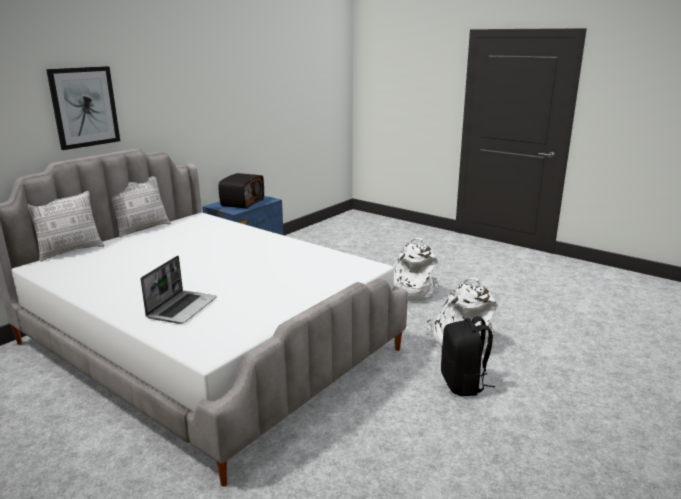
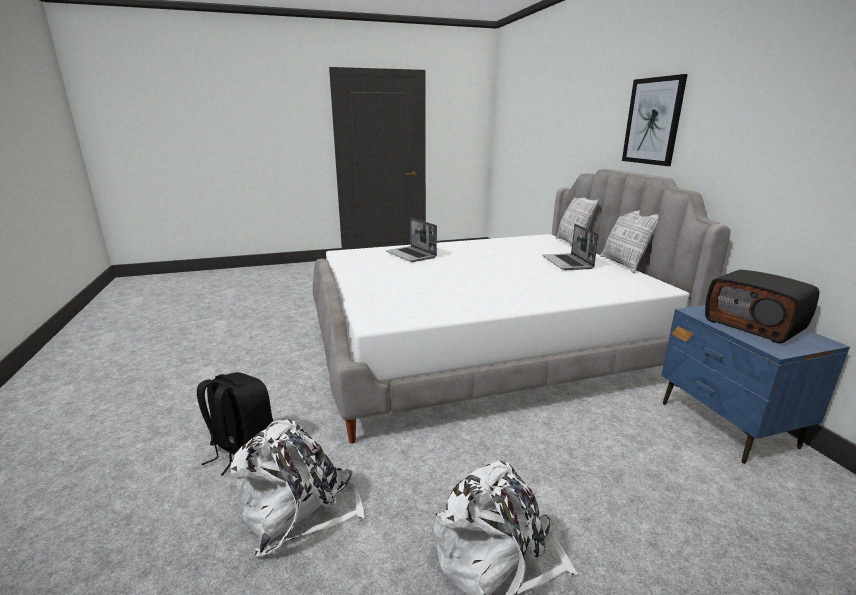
camera: 125 degrees right, 0 degrees up
none -> laptop [542,224,599,270]

